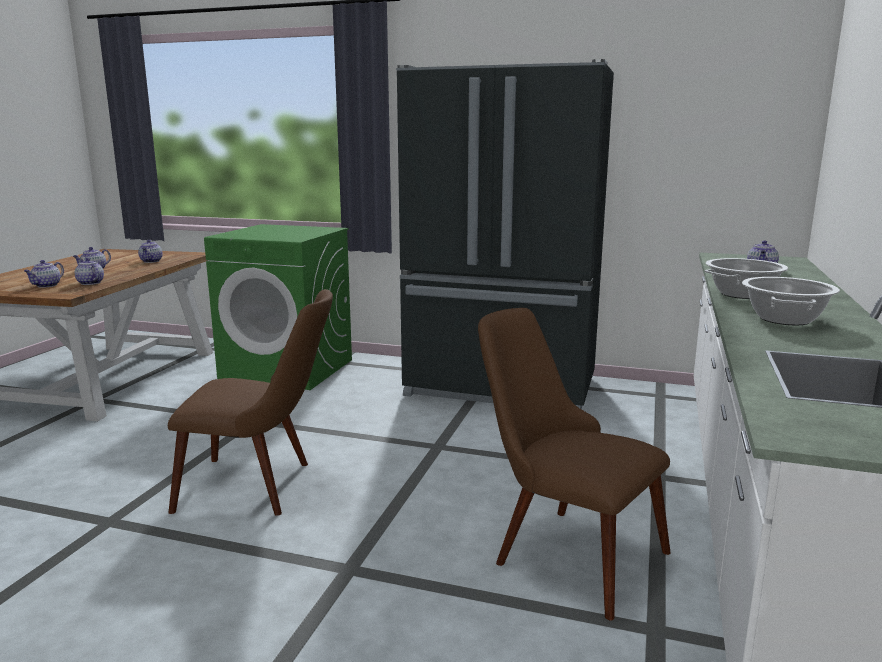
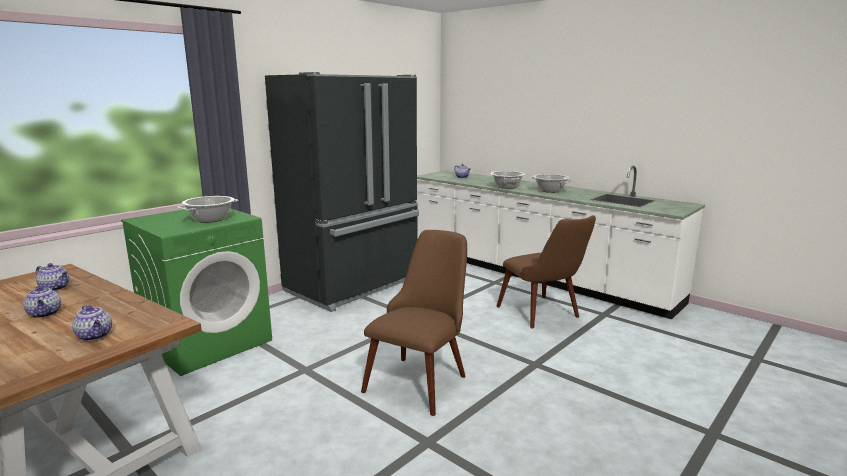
camera: 65 degrees left, 0 degrees up
teapot [75,258,104,285] -> none
brown chair [478,308,671,621] -> brown chair turned 90 degrees counterclockwise [496,215,596,328]
none -> cooking pot [177,196,238,223]

